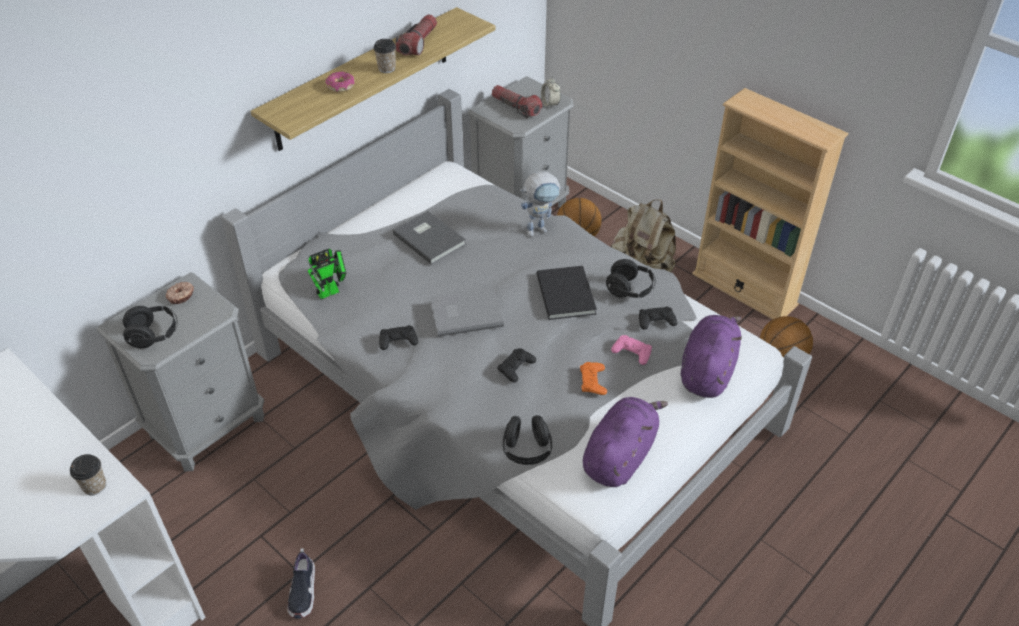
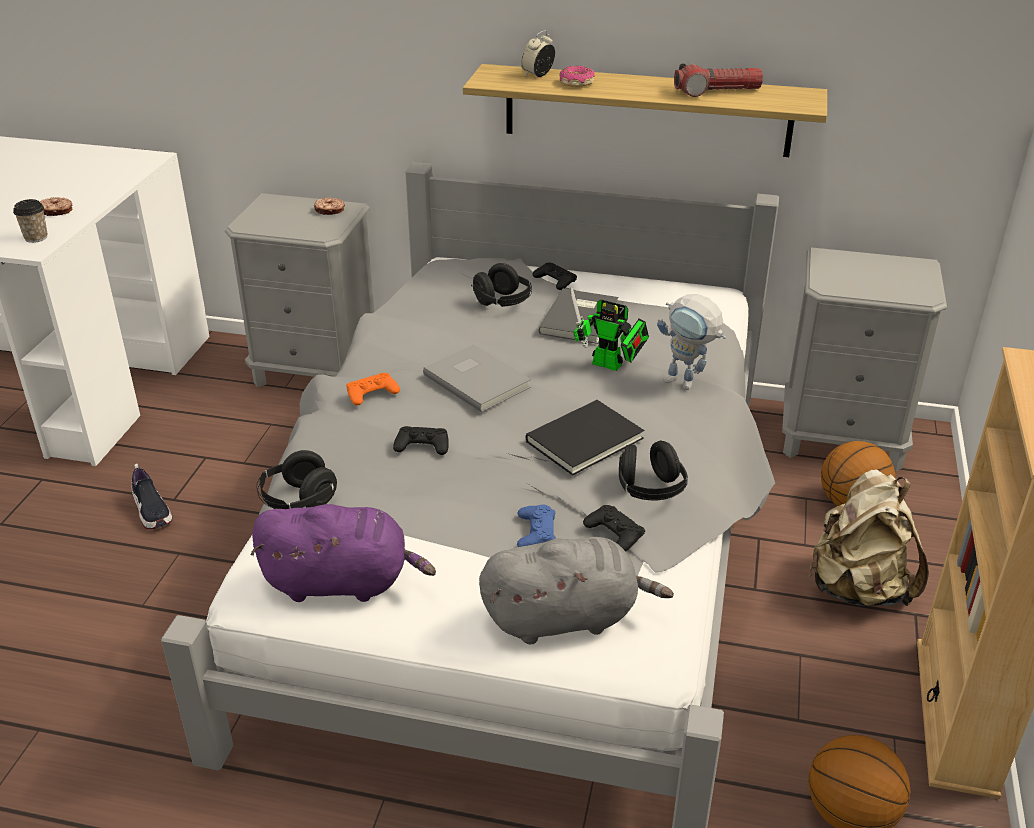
camera: 60 degrees right, 10 degrees down
black headphones [123,306,178,348] -> black headphones moved to [471,263,532,307]
shoe [287,549,315,619] -> shoe turned 90 degrees counterclockwise [131,464,172,529]
toy robot [308,249,347,299] -> toy robot moved to [570,287,649,371]
cup [374,39,396,73] -> none
black game controller [379,325,418,350] -> black game controller moved to [533,263,577,290]
flashlight [492,85,542,118] -> none
alarm clock [541,76,561,109] -> alarm clock moved to [521,31,555,77]
orange game controller [580,362,607,395] -> orange game controller moved to [346,373,400,405]
pink game controller [611,335,652,365] -> blue game controller [517,504,556,547]
purple plush toy [681,315,742,398] -> grey plush toy [479,537,674,644]
none -> donut [40,197,72,216]

